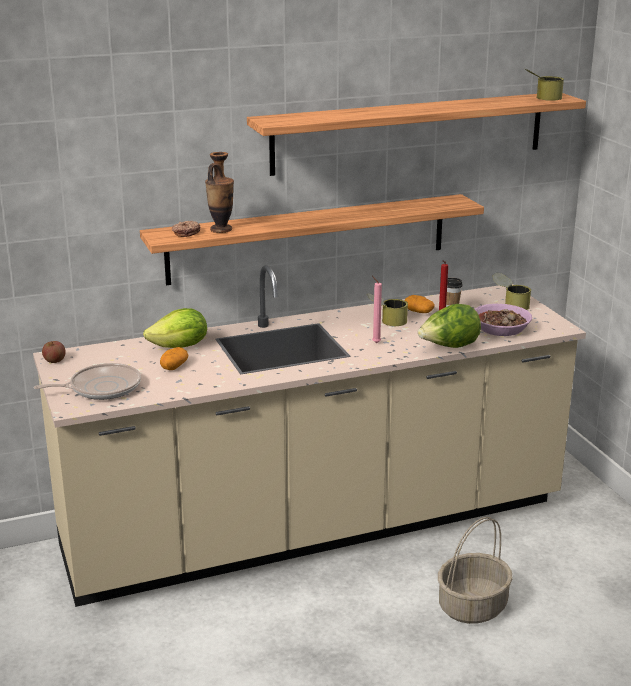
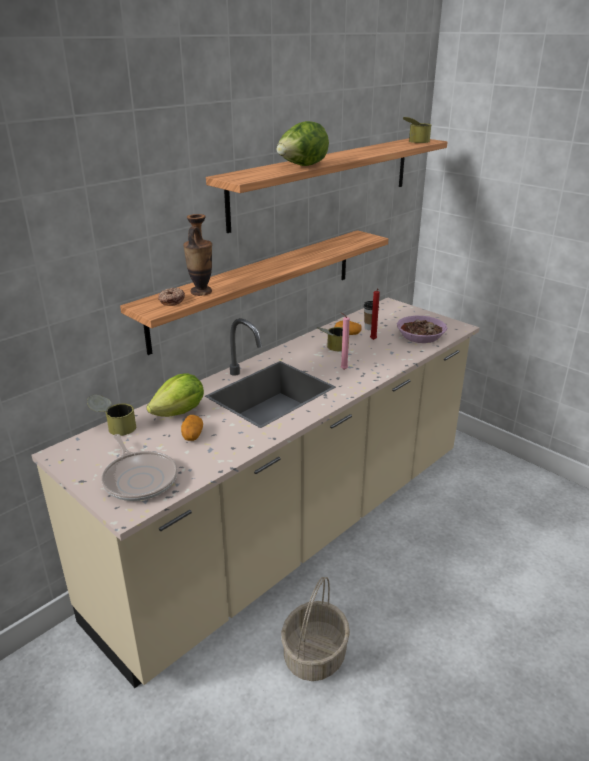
camera: 25 degrees left, 5 degrees up
frying pan [34,363,141,400] -> frying pan turned 105 degrees clockwise [101,434,177,501]
apple [42,341,66,363] -> none
lettuce [418,304,481,348] -> lettuce moved to [277,121,329,166]
basket [438,517,513,624] -> basket moved to [281,577,350,681]
can [492,273,531,310] -> can moved to [87,395,136,436]

